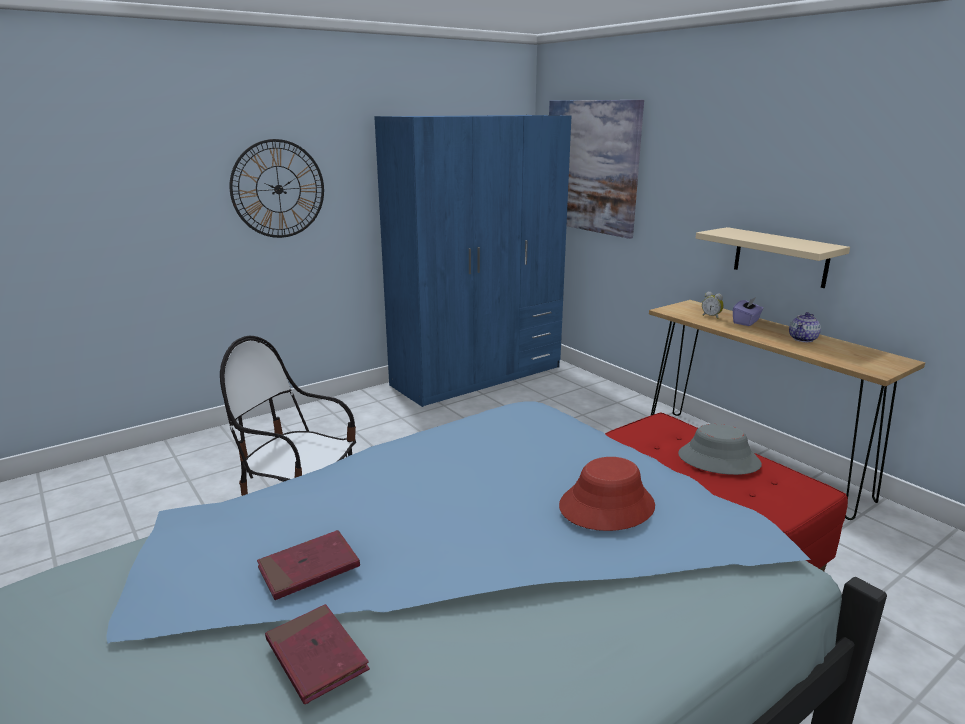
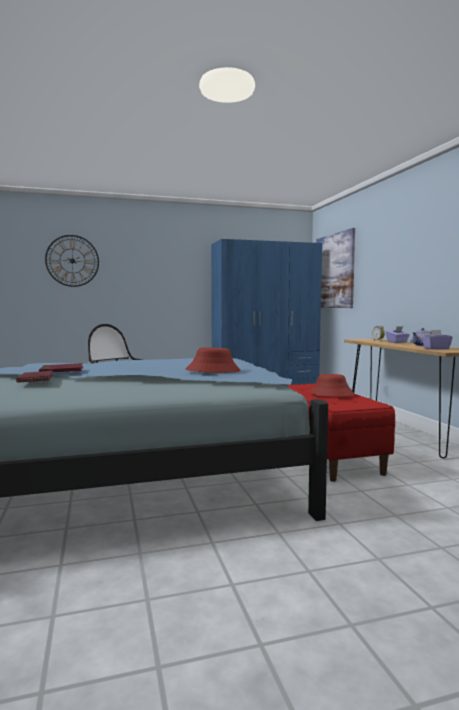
camera: 20 degrees right, 15 degrees down
wall clock [230,139,324,238] -> wall clock moved to [45,235,99,287]
grey hat [678,424,762,475] -> red hat [309,374,355,397]
beige shelf [696,227,850,288] -> none
none -> purple tissue box [422,330,453,350]

